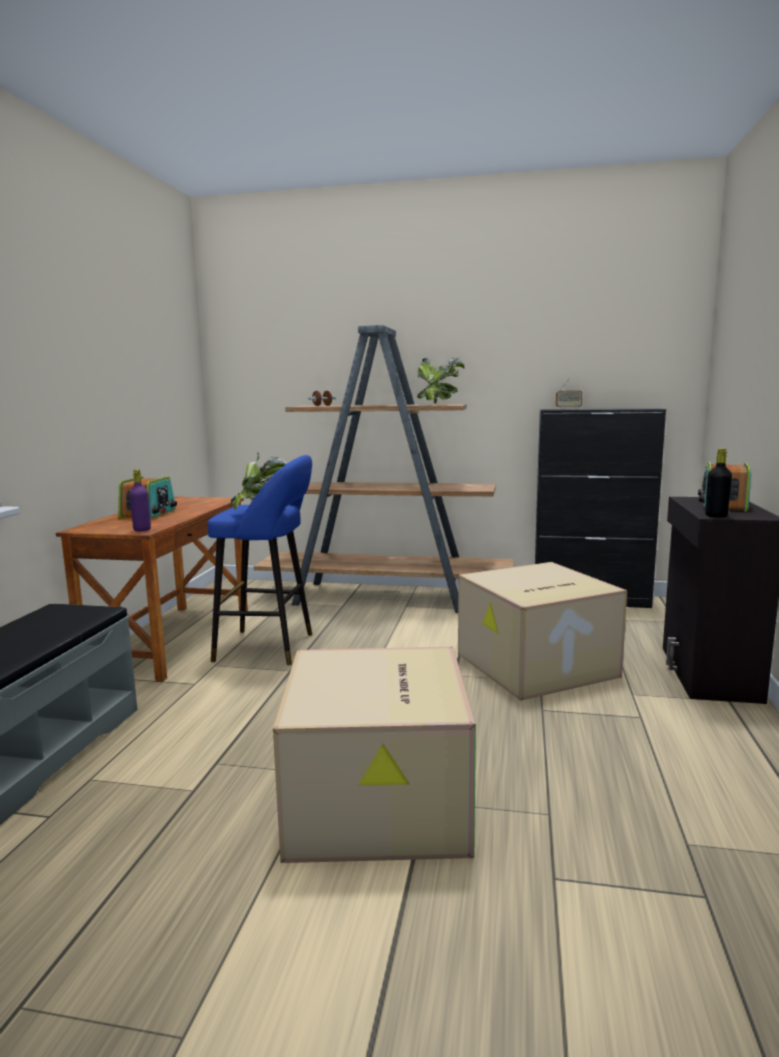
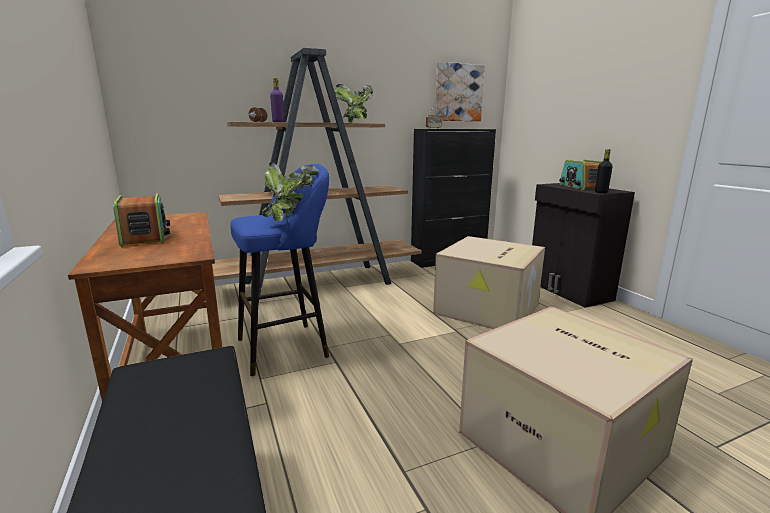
camera: 35 degrees left, 5 degrees up
purple bottle [129,469,151,531] -> purple bottle moved to [270,78,284,122]
none -> picture [435,62,485,121]

